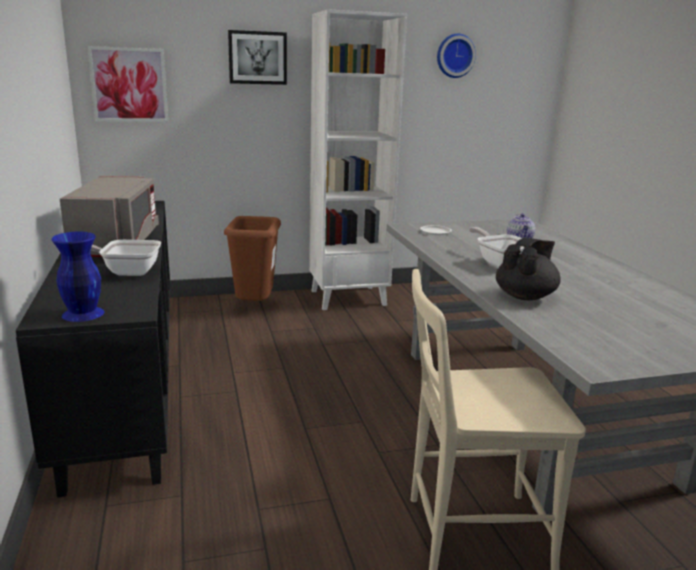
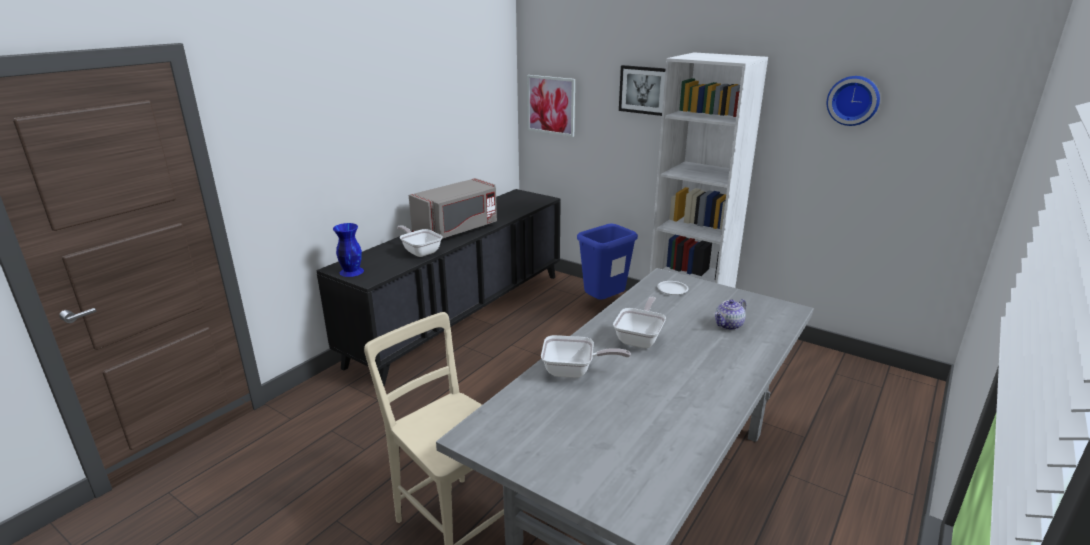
camera: 50 degrees right, 5 degrees up
brown trash can [224,216,281,301] -> blue trash can [577,224,638,299]
black teapot [496,238,561,300] -> frying pan [541,335,631,378]

